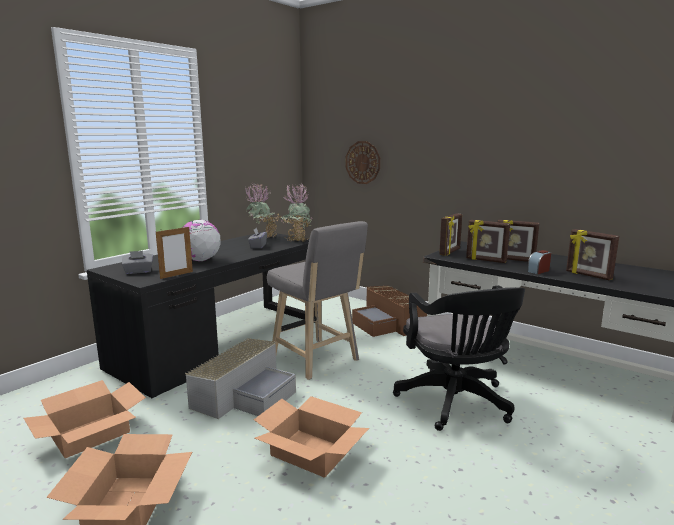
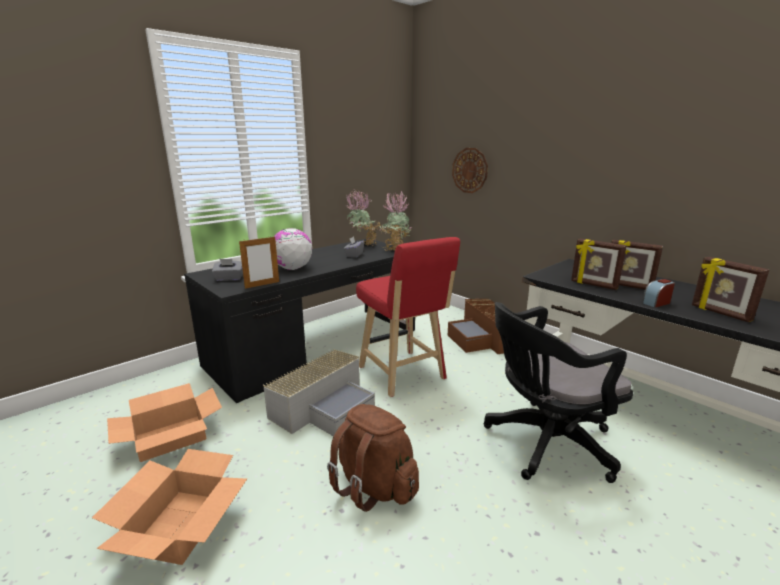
camera: 10 degrees right, 5 degrees up
cardboard box [254,396,369,478] -> brown backpack [327,404,419,512]
grey stool [267,221,368,380] -> red stool [356,237,460,397]
black office chair [393,286,525,431] -> black office chair turned 75 degrees clockwise [483,302,633,483]
picture frame [439,213,462,256] -> none

